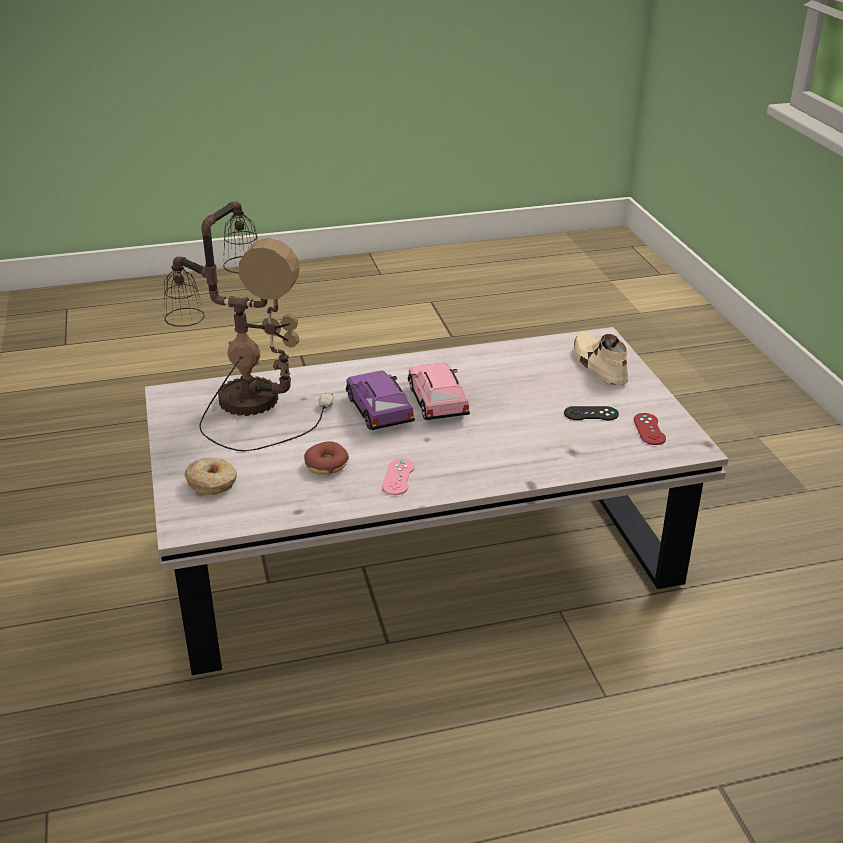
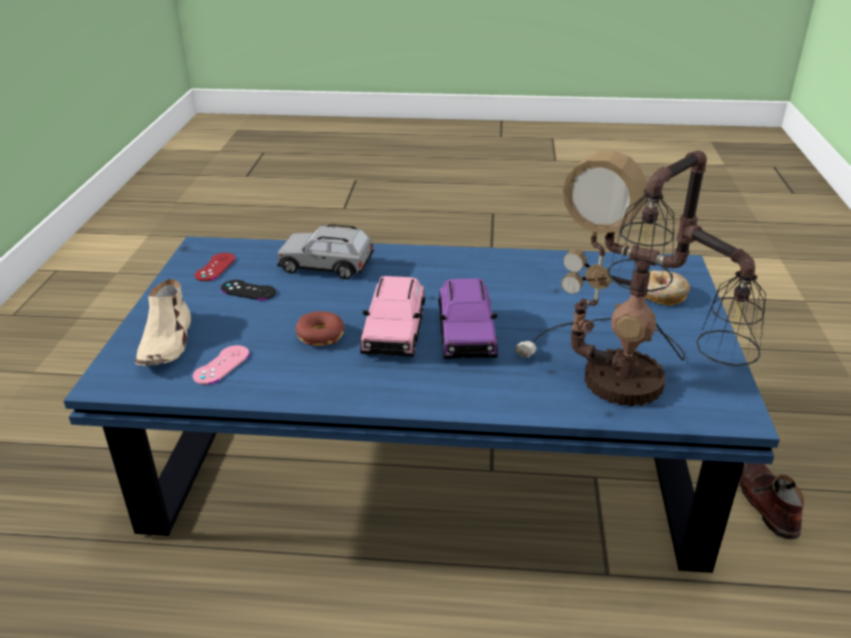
camera: 160 degrees left, 0 degrees up
white coffee table [145,327,729,675] -> blue coffee table [64,237,780,573]
donut [304,441,349,474] -> donut moved to [296,311,344,346]
pink game controller [382,459,414,495] -> pink game controller moved to [193,345,249,385]
none -> grey toy car [277,224,374,279]
none -> brown shoe [739,463,804,540]

